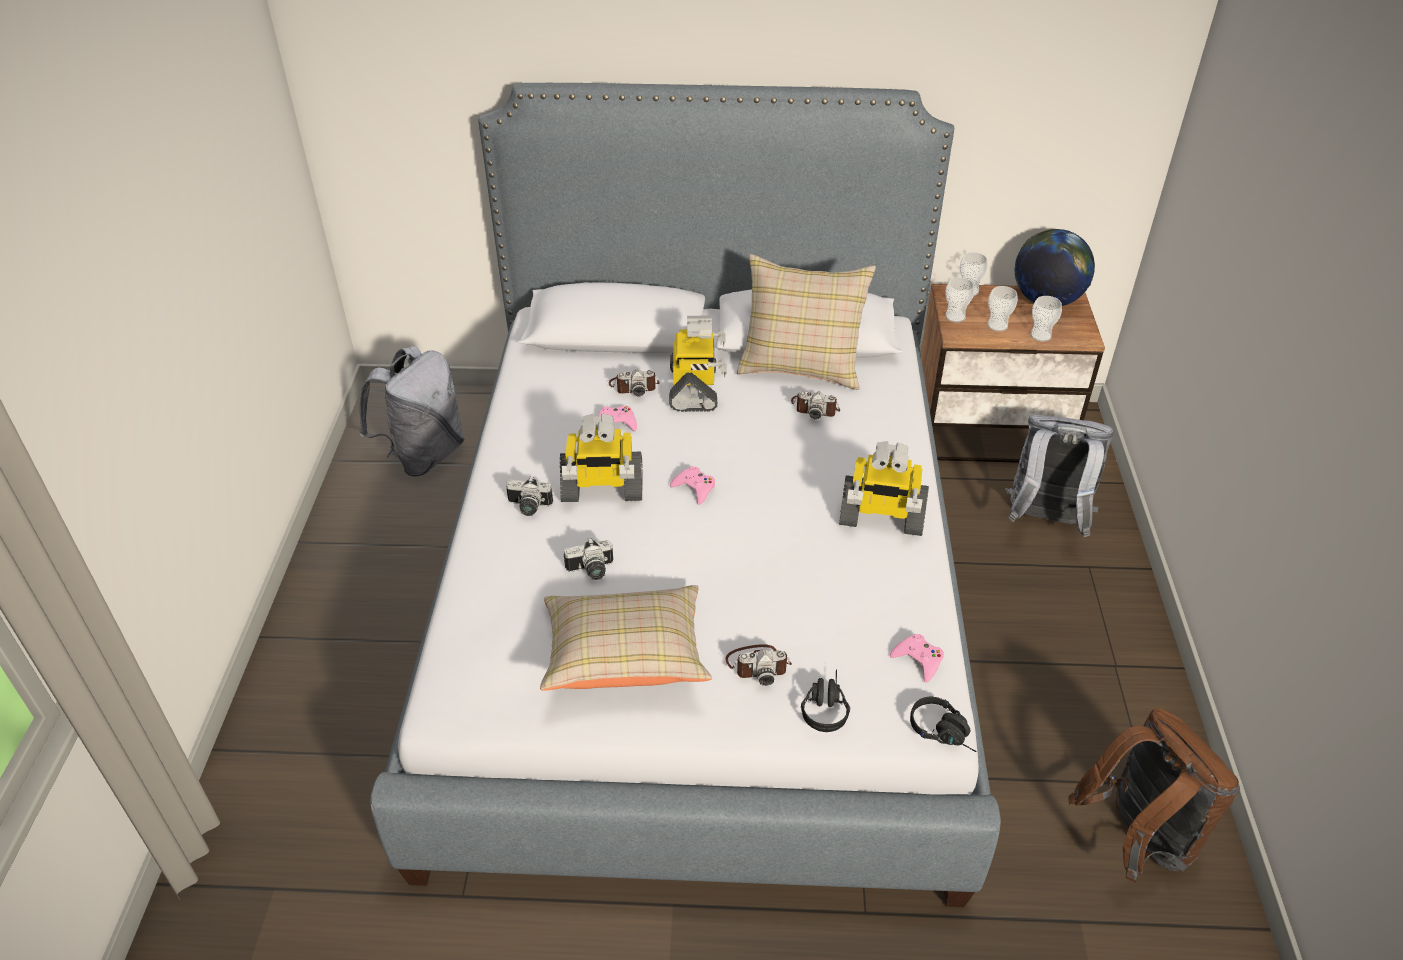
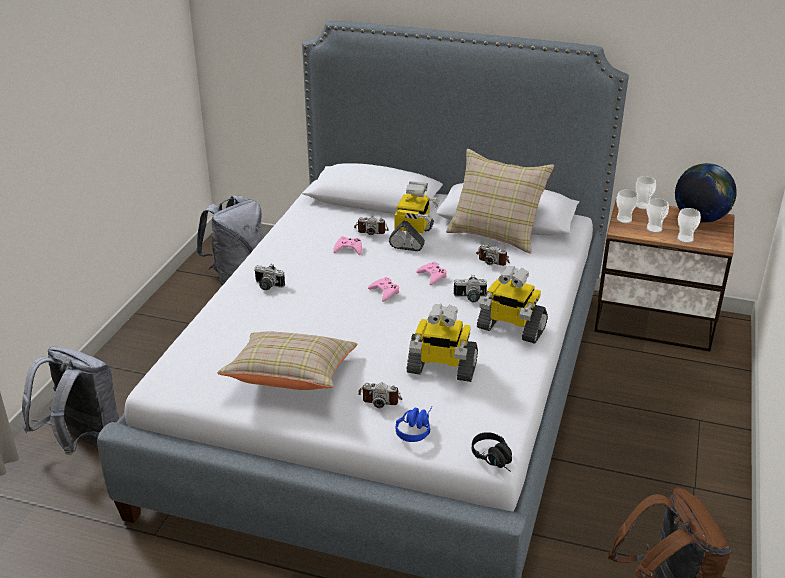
camera: 15 degrees right, 10 degrees down
toy robot [560,413,643,502] -> toy robot moved to [407,304,478,382]
camera [564,538,613,580] -> camera moved to [454,275,487,302]
black headphones [801,669,850,732] -> blue headphones [396,406,432,442]
pink game controller [890,634,944,683] -> pink game controller moved to [416,262,447,285]
grey backpack [1005,415,1113,537] -> grey backpack moved to [22,346,119,455]

